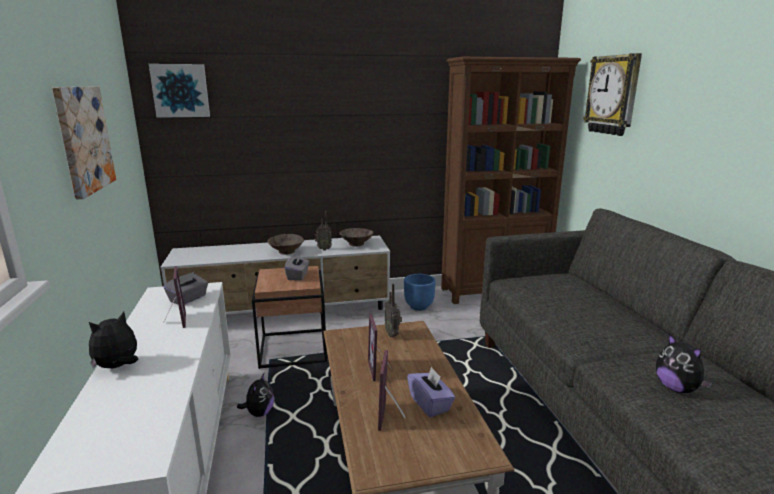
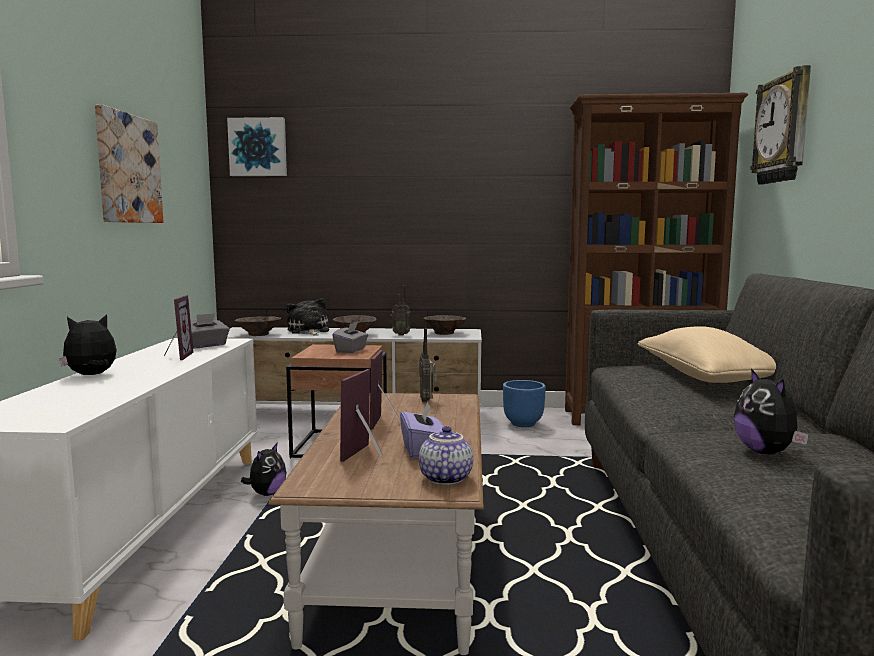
camera: 15 degrees right, 10 degrees down
none -> brown bowl [235,316,281,336]
none -> plush toy [287,298,329,336]
none -> teapot [419,426,473,485]
none -> beige pillow [638,326,776,383]

